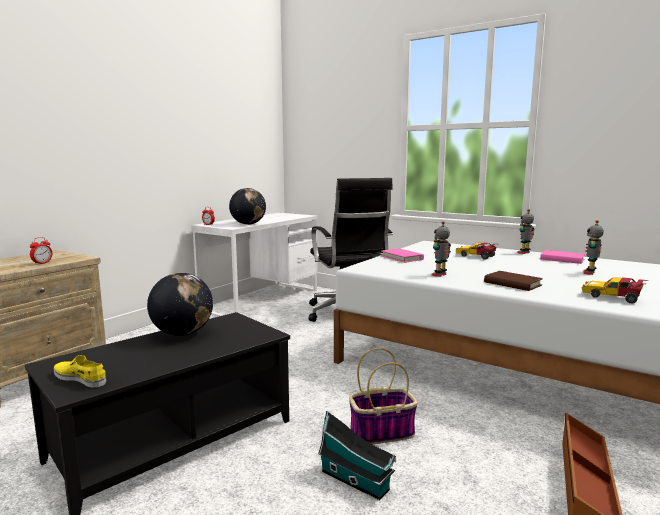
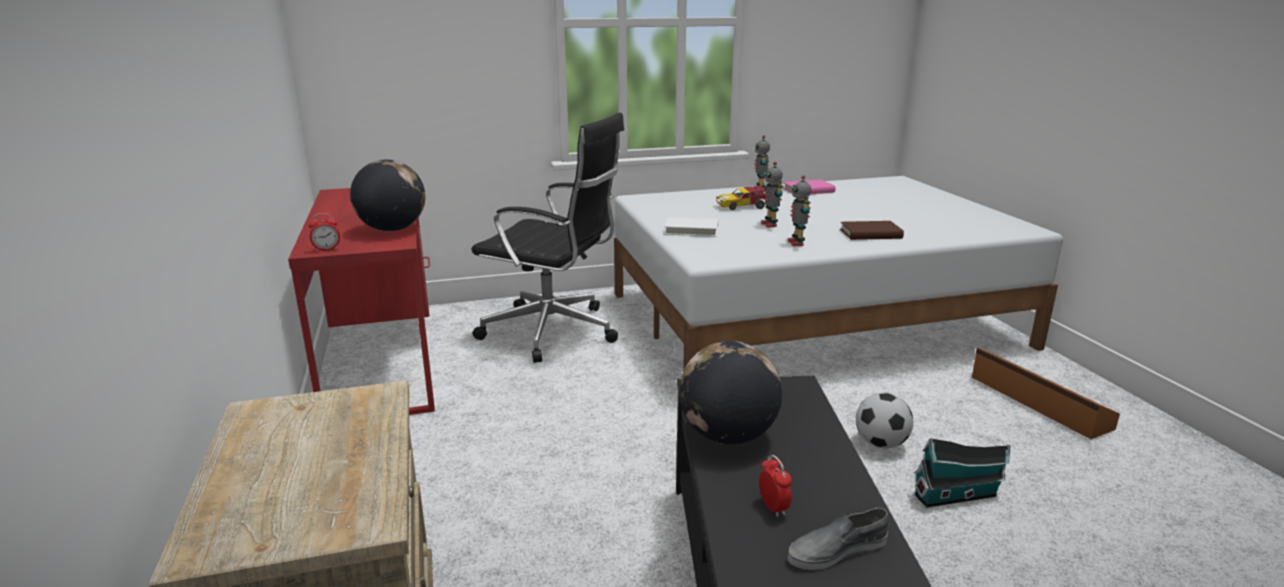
camera: 50 degrees left, 10 degrees up
alarm clock [30,237,52,265] -> alarm clock moved to [759,455,792,517]
yellow shoe [54,355,106,388] -> grey shoe [788,508,889,570]
white desk [191,213,318,317] -> red desk [288,188,435,415]
basket [349,348,418,445] -> football [856,393,913,448]
pink book [382,249,424,263] -> white book [664,217,718,237]
toy car [582,277,648,304] -> none
toy robot [583,220,604,275] -> toy robot moved to [761,161,784,228]

